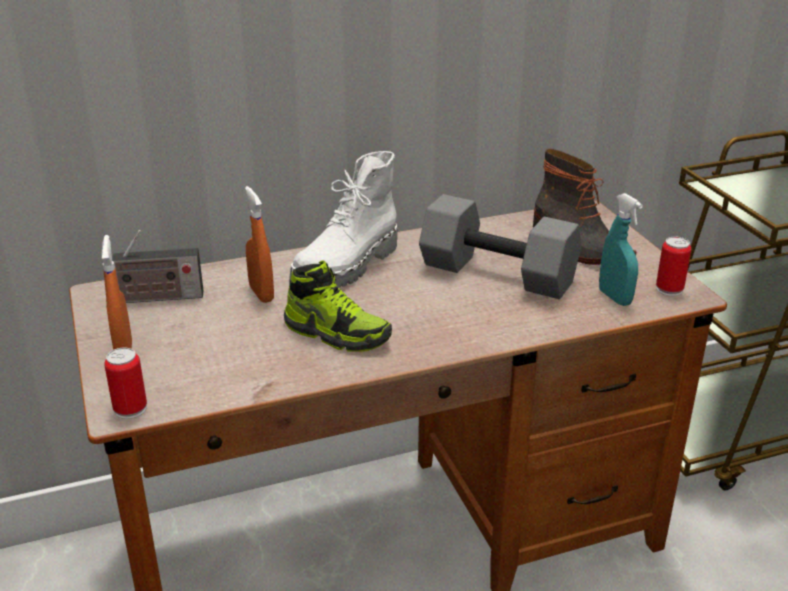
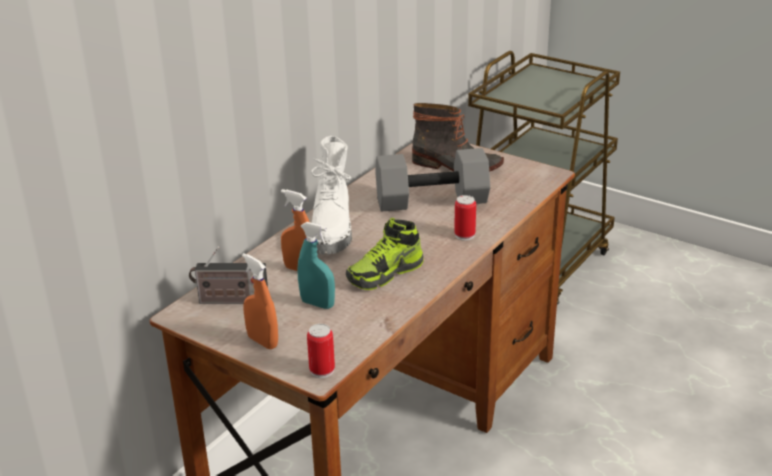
camera: 35 degrees left, 0 degrees up
radio [112,230,203,303] -> radio turned 45 degrees clockwise [189,247,268,304]
shoe [284,260,392,352] -> shoe turned 150 degrees clockwise [346,218,424,290]
turquoise spray bottle [599,193,643,306] -> turquoise spray bottle moved to [298,222,335,309]
can [656,236,691,296] -> can moved to [454,195,476,241]

